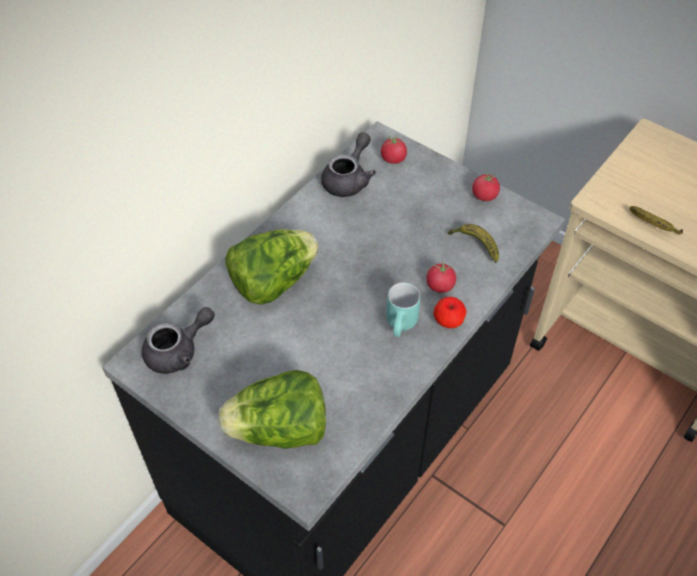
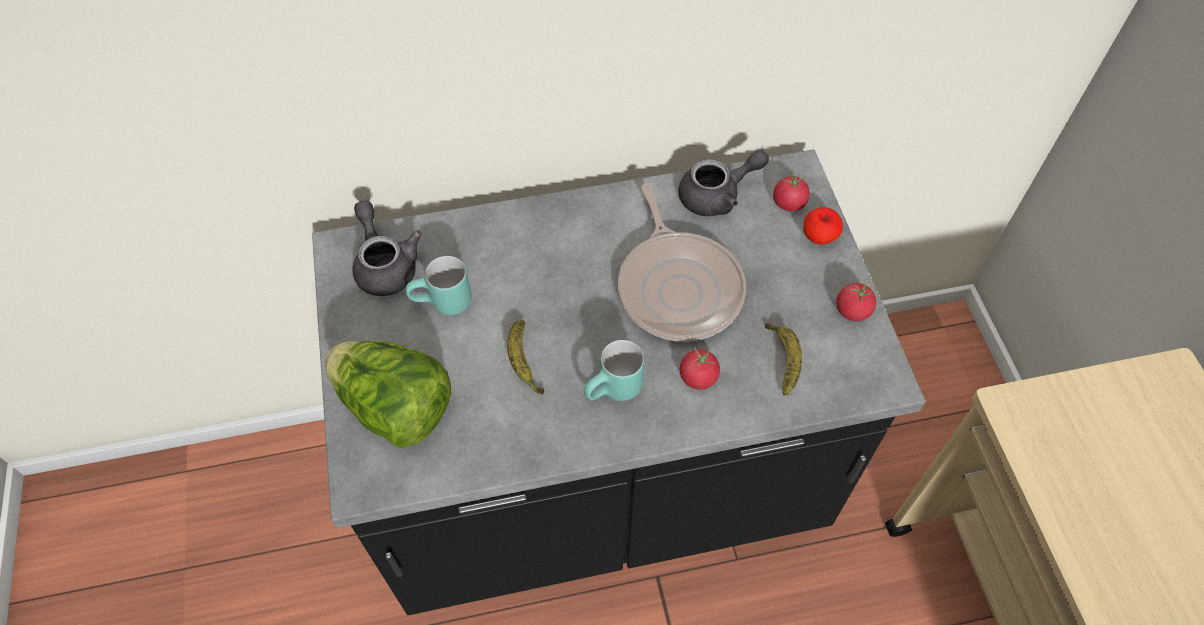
camera: 40 degrees right, 5 degrees up
grey teapot [142,307,215,374] -> grey teapot turned 120 degrees counterclockwise [352,200,422,296]
lettuce [225,229,319,305] -> none
apple [434,297,467,328] -> apple moved to [803,207,843,245]
banana [630,206,683,234] -> banana moved to [507,320,544,395]
none -> turquoise mug [405,256,472,315]
none -> frying pan [618,183,746,342]

